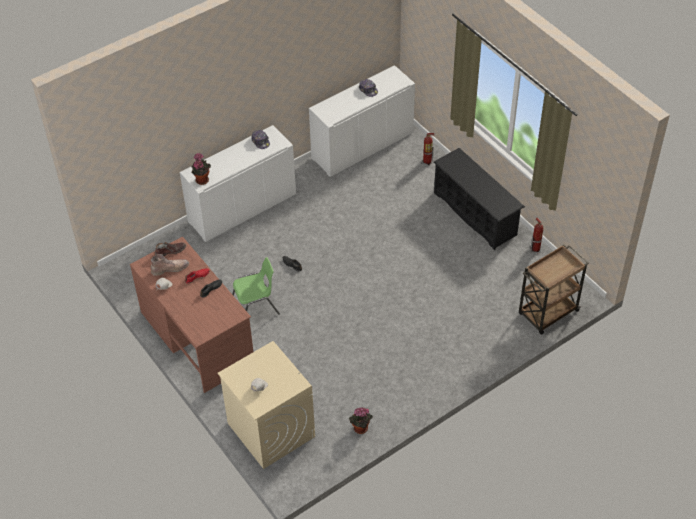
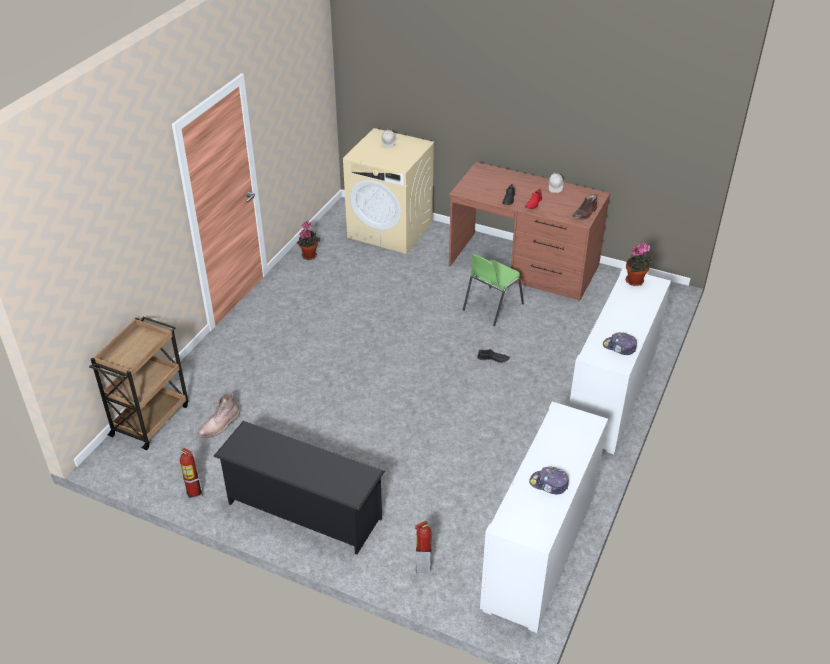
camera: 150 degrees right, 10 degrees down
brown boot [151,254,189,276] -> brown boot moved to [197,393,240,438]

